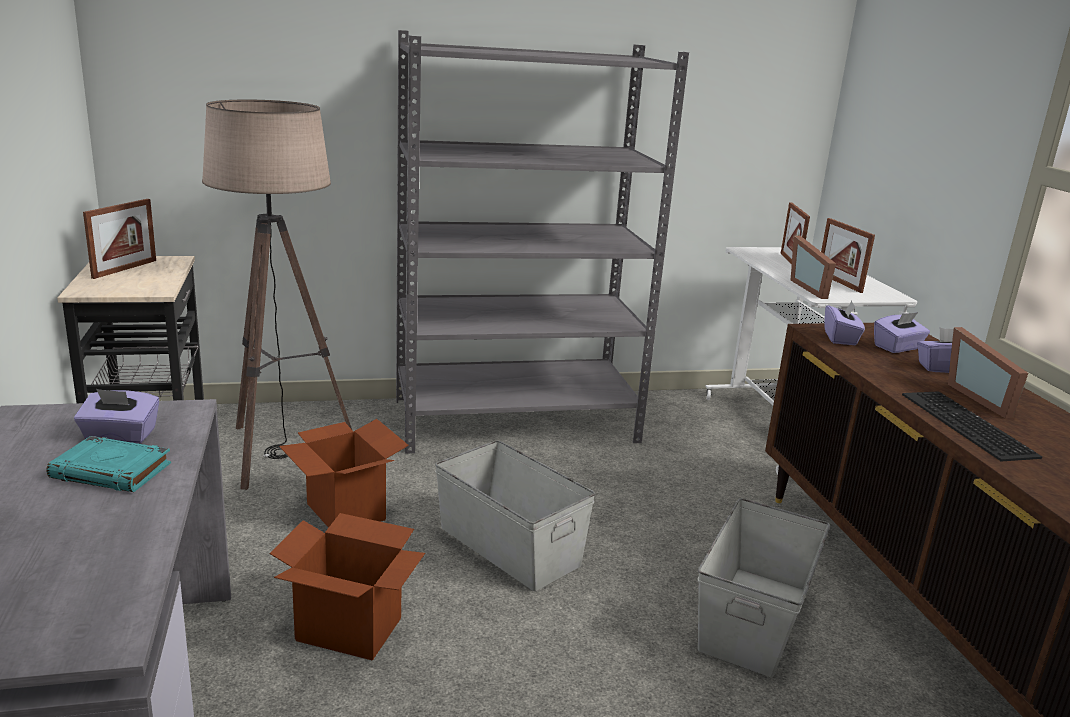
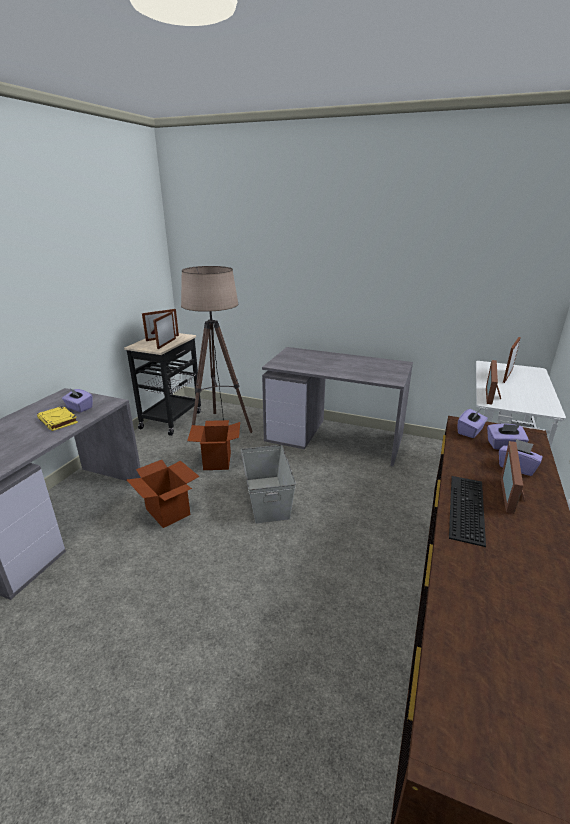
camera: 35 degrees right, 5 degrees up
turquoise book [47,436,171,492] -> yellow book [37,406,78,431]
grey bookcase [396,30,689,454] -> grey desk [262,347,413,466]
grey storage box [698,498,830,677] -> none
picture frame [821,218,875,293] -> picture frame moved to [153,311,176,349]

